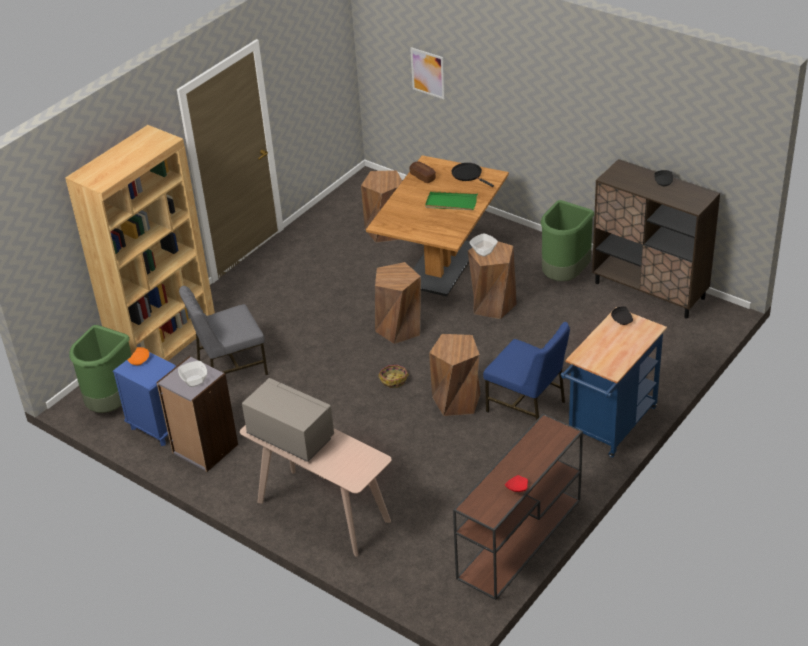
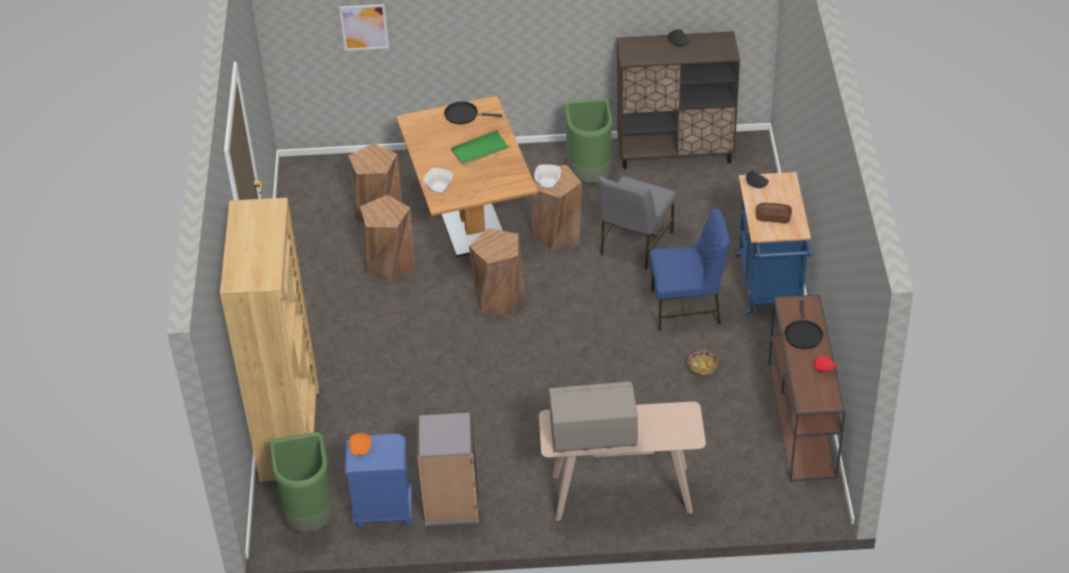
camera: 40 degrees left, 5 degrees up
bowl [178,361,207,387] -> bowl moved to [423,168,453,193]
grey chair [179,286,268,375] -> grey chair moved to [599,176,676,269]
basket [378,365,409,388] -> basket moved to [685,350,719,376]
bread [410,162,436,183] -> bread moved to [756,203,792,223]
brown stool [429,334,481,416] -> brown stool moved to [360,195,415,283]
none -> black frying pan [785,301,823,349]

